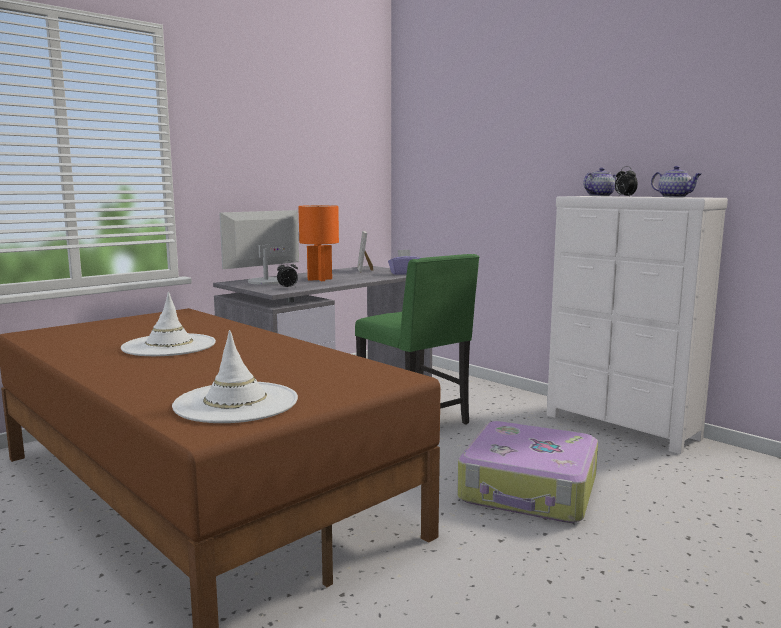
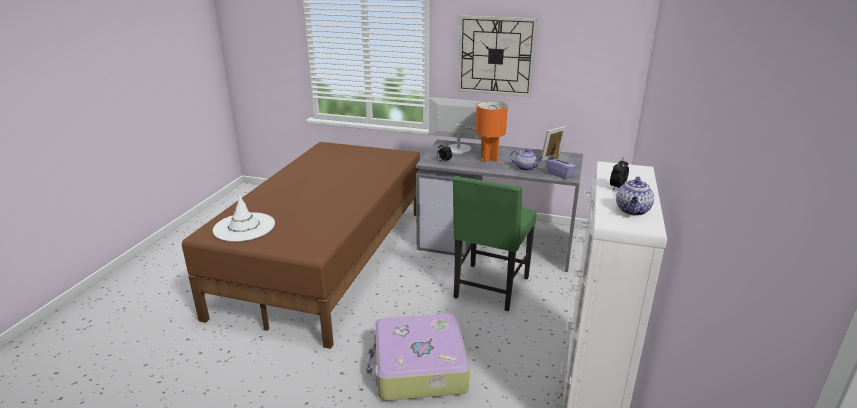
camera: 60 degrees right, 15 degrees up
white hat [121,291,216,356] -> none
teapot [583,168,616,196] -> teapot moved to [510,149,543,171]
none -> wall clock [458,15,537,97]

